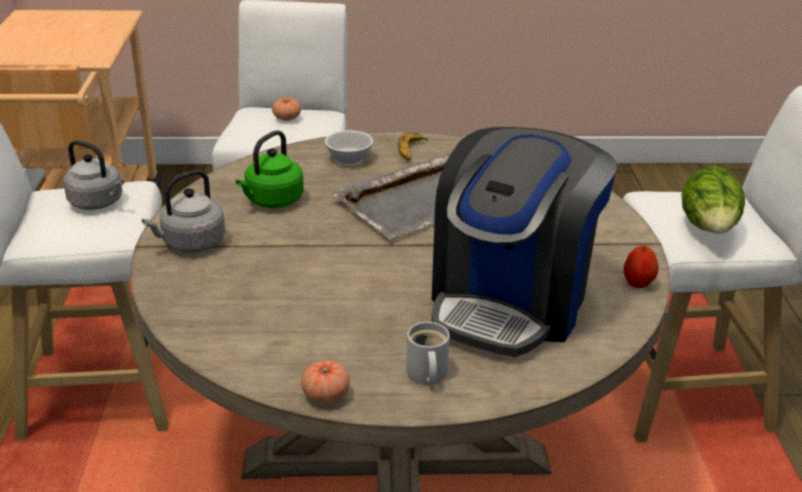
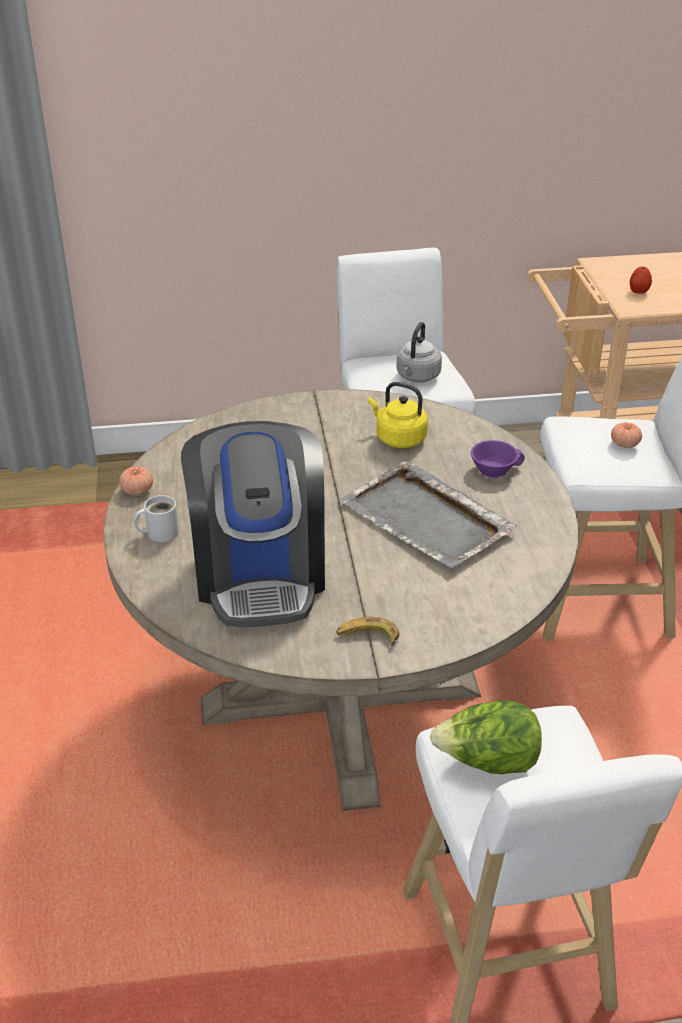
camera: 85 degrees right, 5 degrees up
grey kettle [142,170,225,253] -> none
green kettle [236,130,304,208] -> yellow kettle [368,382,428,448]
white cup [325,130,373,166] -> purple cup [471,440,525,478]
banana [398,132,428,161] -> banana moved to [336,617,399,646]
coffee machine [431,127,617,357] -> coffee machine turned 120 degrees counterclockwise [181,421,325,627]
apple [624,246,658,288] -> apple moved to [630,266,652,294]

